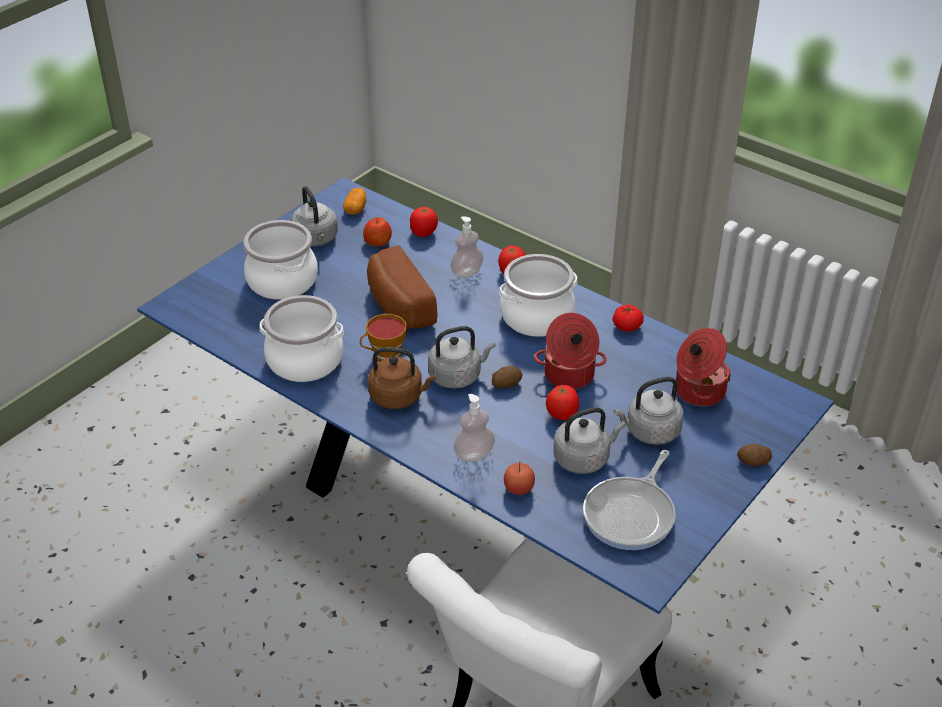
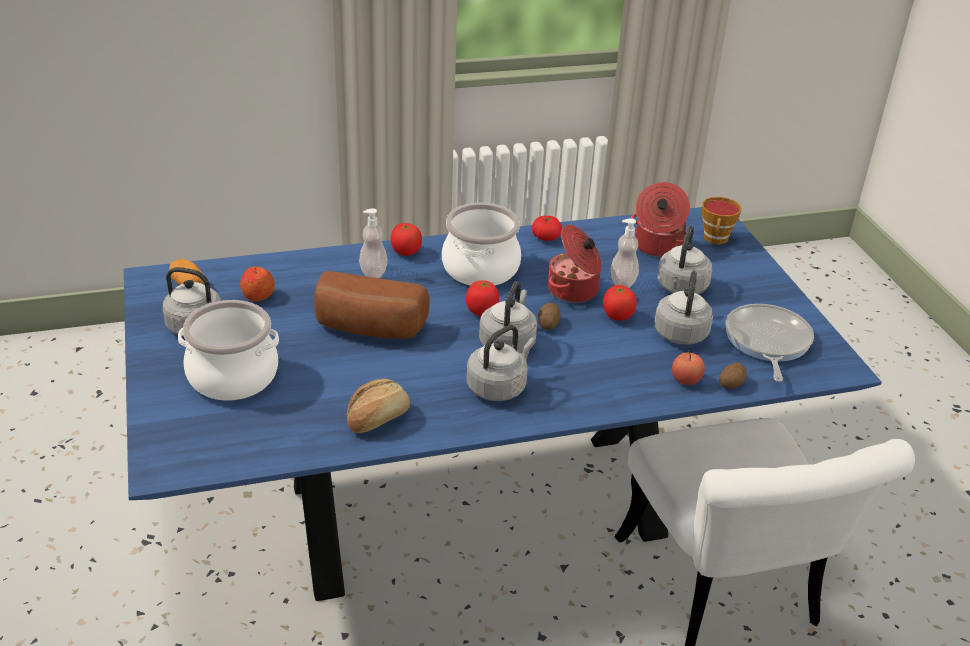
camera: 55 degrees left, 5 degrees down
cooking pot [260,295,344,382] -> bread [347,379,410,433]
cup [360,314,407,362] -> cup moved to [702,197,742,244]
brown kettle [368,347,436,409] -> grey kettle [467,325,535,401]
tomato [410,207,438,237] -> tomato moved to [466,280,499,317]
soap dispenser [454,394,495,462] -> soap dispenser moved to [611,218,639,288]
frying pan [583,450,676,550] -> frying pan turned 150 degrees counterclockwise [725,304,814,382]
potato [737,444,772,466] -> potato moved to [719,362,747,389]

